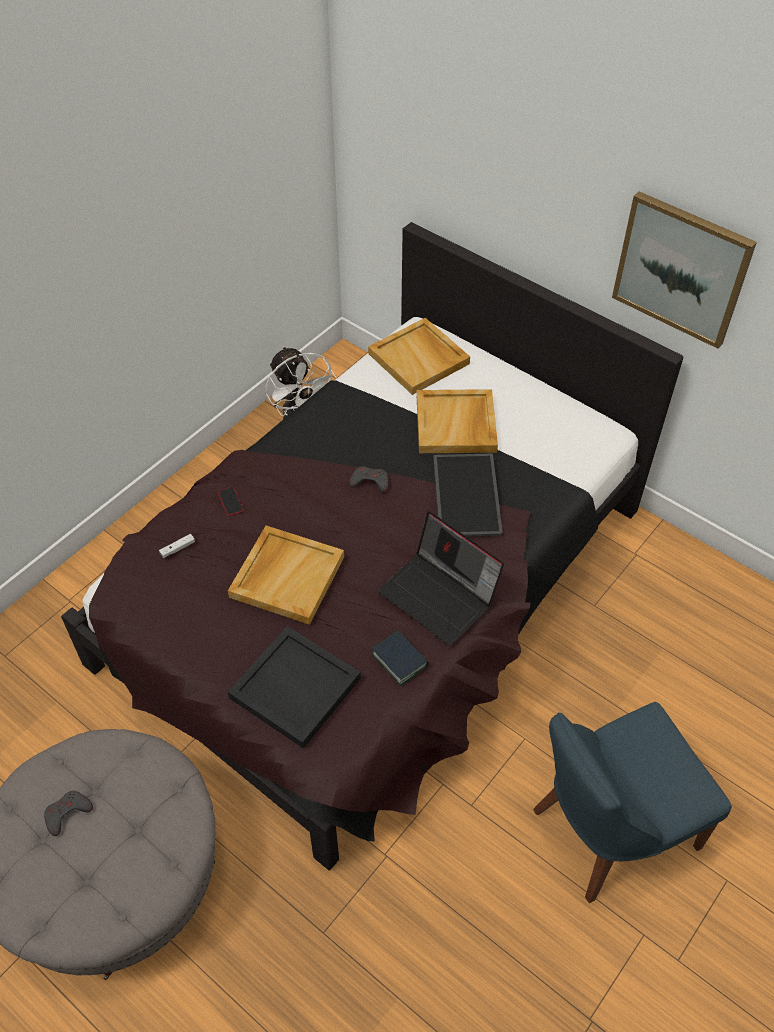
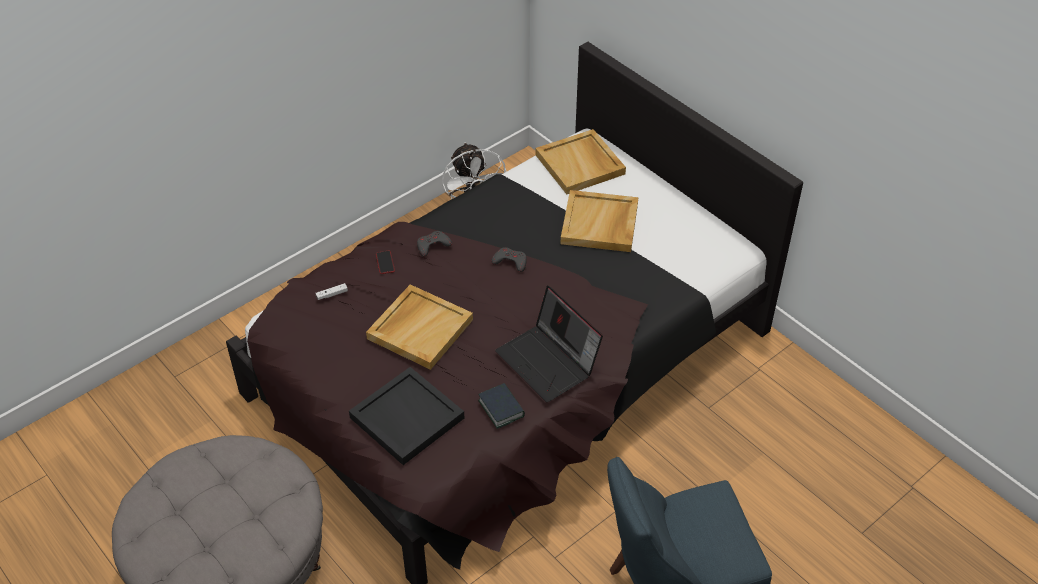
camera: 10 degrees right, 5 degrees down
grey game controller [44,791,93,836] -> grey game controller moved to [417,231,452,257]
tray [433,453,503,537] -> none
picture [612,191,757,349] -> none

